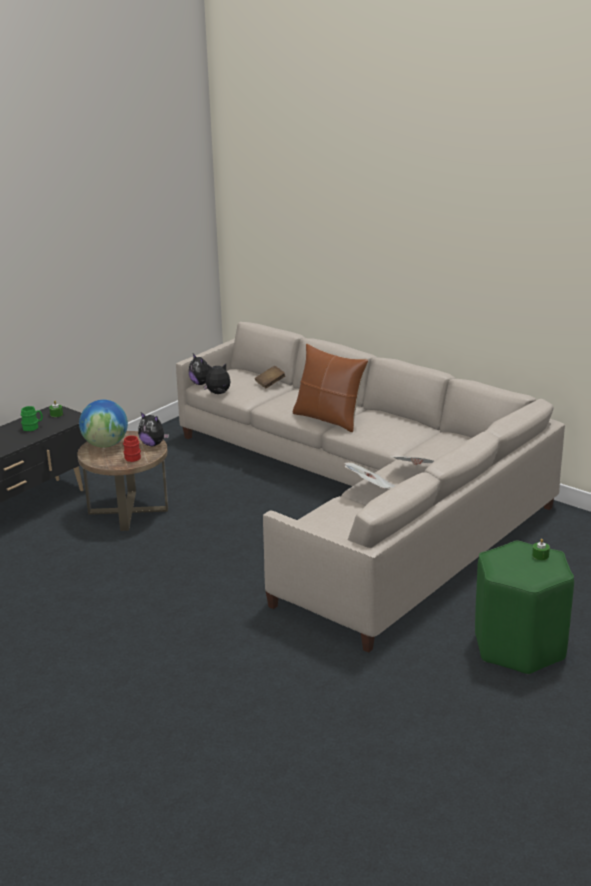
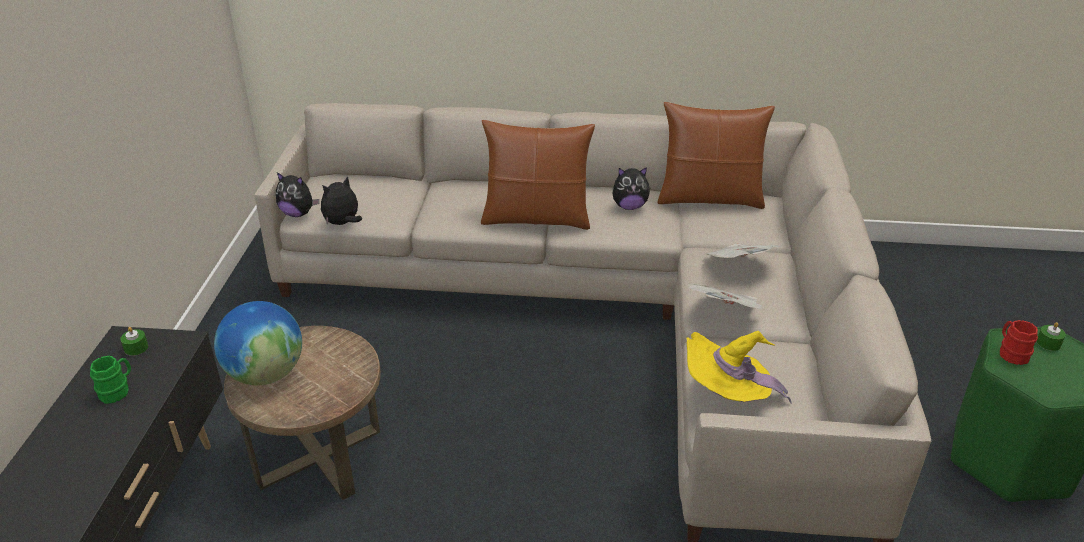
camera: 35 degrees left, 10 degrees up
red mug [123,436,141,462] -> red mug moved to [1000,320,1038,365]
plush toy [138,412,169,446] -> plush toy moved to [612,167,651,210]
brown book [255,365,285,388] -> none
none -> brown pillow [657,102,775,209]
none -> yellow hat [686,331,792,404]

